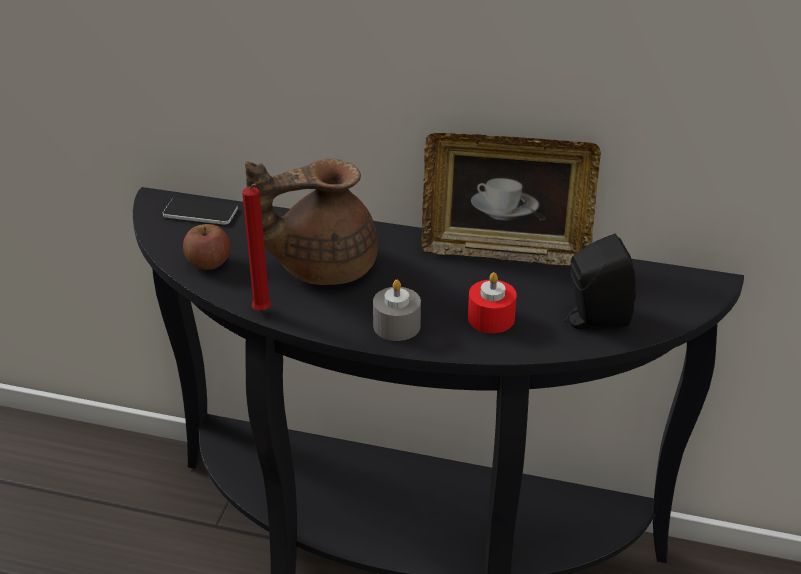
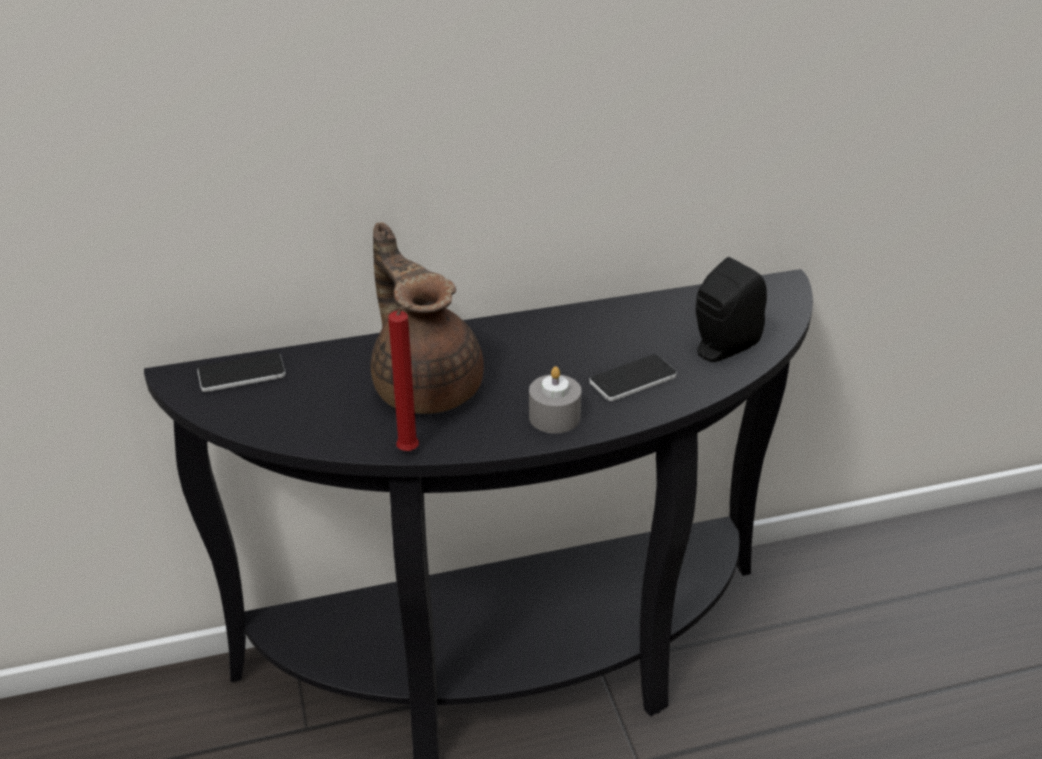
camera: 30 degrees left, 0 degrees up
apple [183,224,230,270] -> none
brown teapot [245,159,378,285] -> brown teapot turned 105 degrees clockwise [371,222,484,414]
picture frame [421,133,601,266] -> none
red candle [468,272,517,333] -> phone [589,355,677,401]

